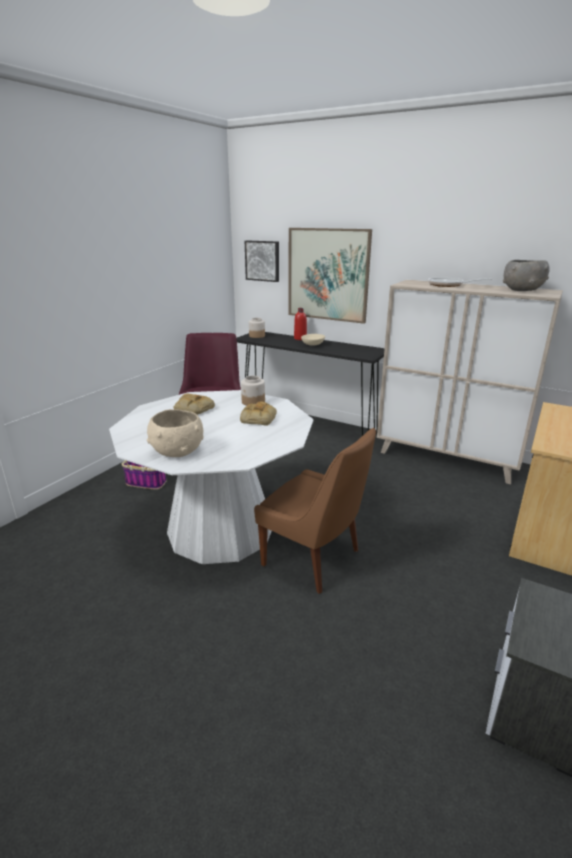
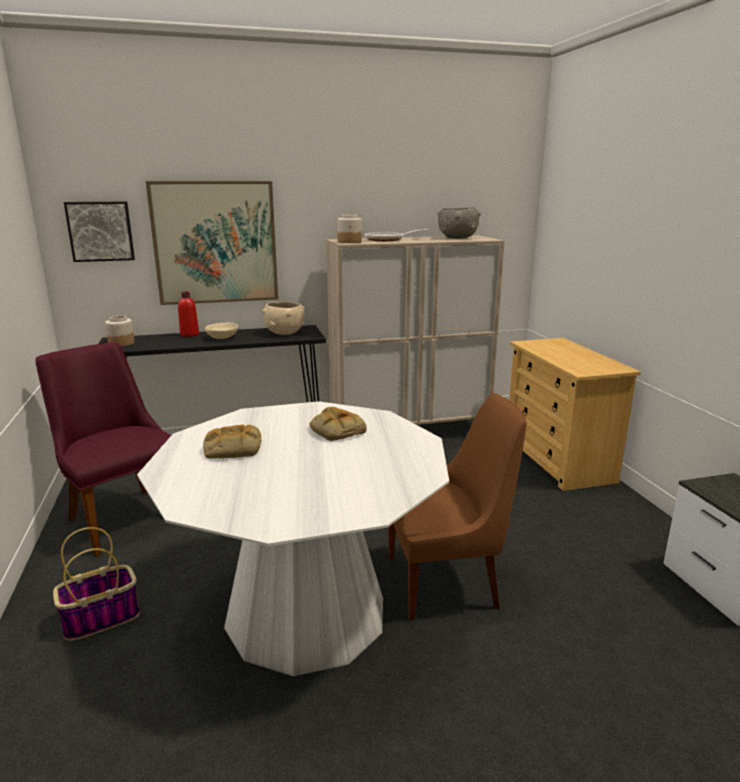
camera: 45 degrees left, 5 degrees down
beige bowl [147,409,204,457] -> beige bowl moved to [262,302,305,335]
jar [241,376,265,406] -> jar moved to [337,214,362,243]

